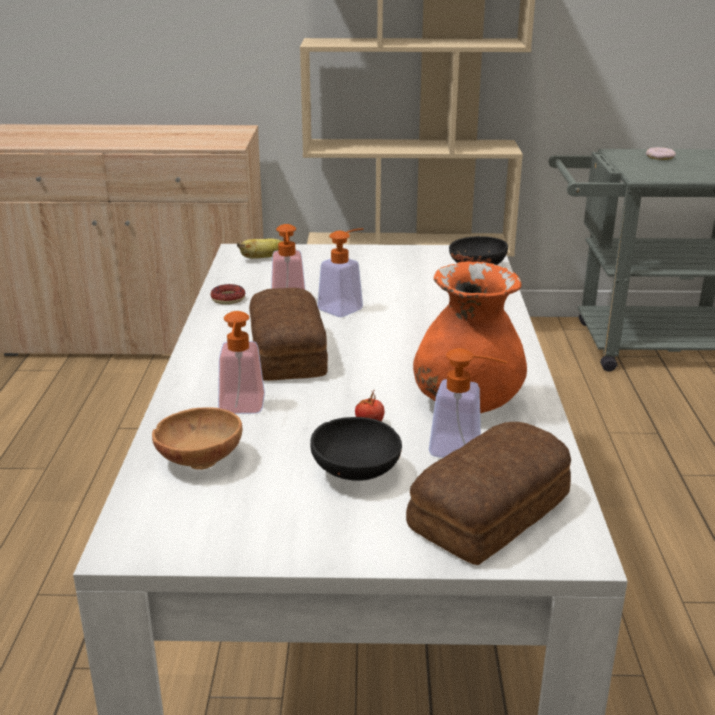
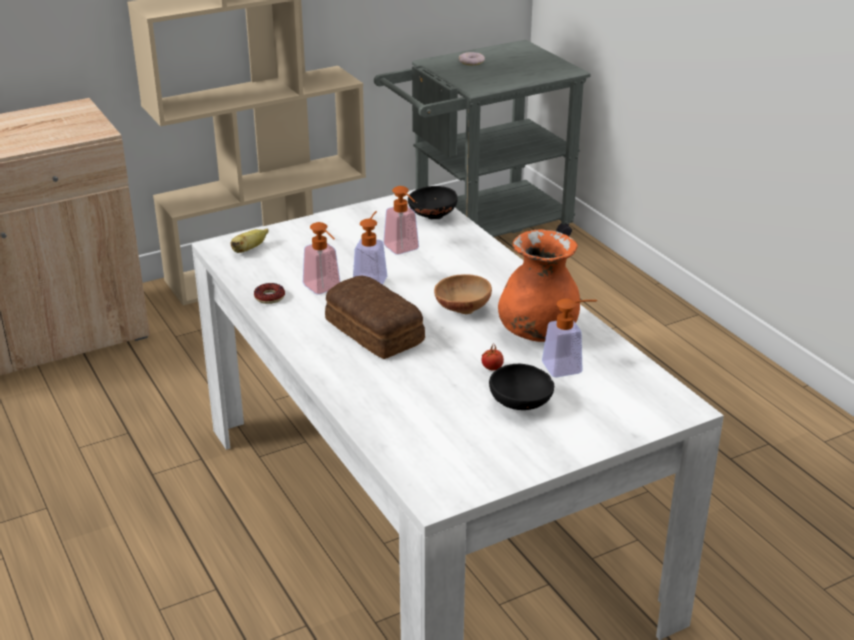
camera: 30 degrees left, 5 degrees up
brown bowl [152,407,242,470] -> brown bowl moved to [434,274,492,314]
soap dispenser [218,311,265,414] -> soap dispenser moved to [383,186,419,255]
bread [406,422,571,565] -> none

